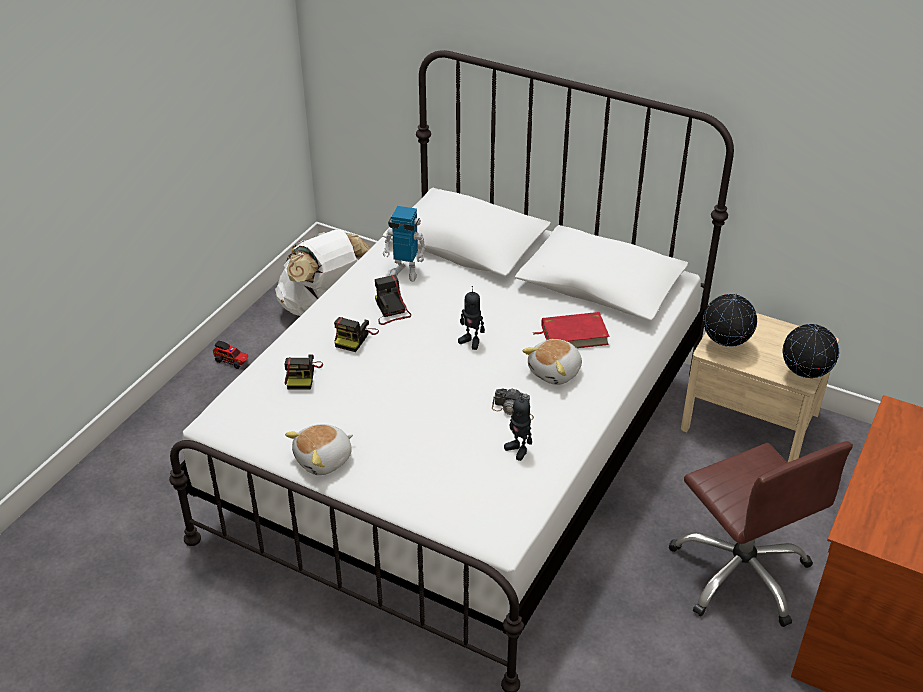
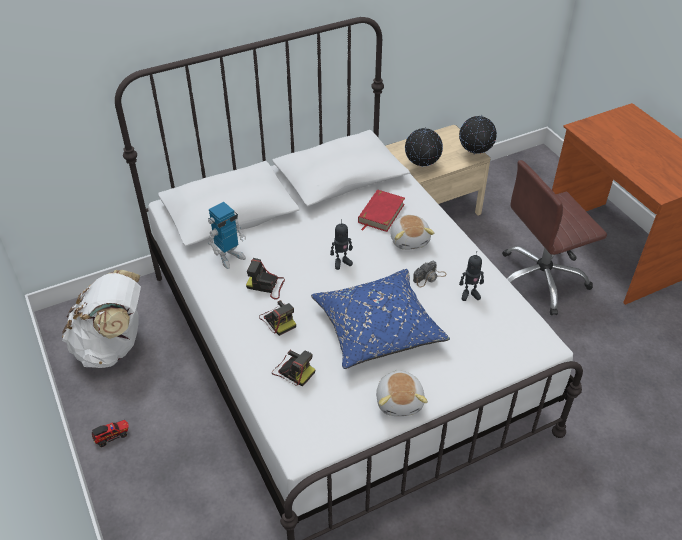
camera: 55 degrees left, 5 degrees up
brown office chair [669,441,853,627] -> brown office chair turned 150 degrees clockwise [502,160,607,315]
none -> blue pillow [311,269,450,369]

